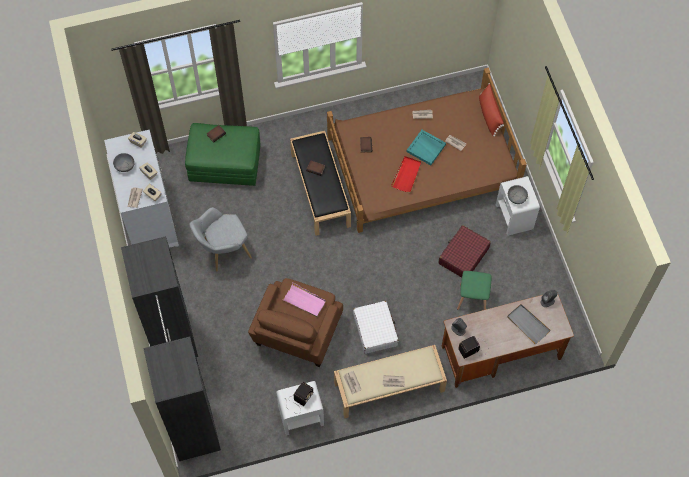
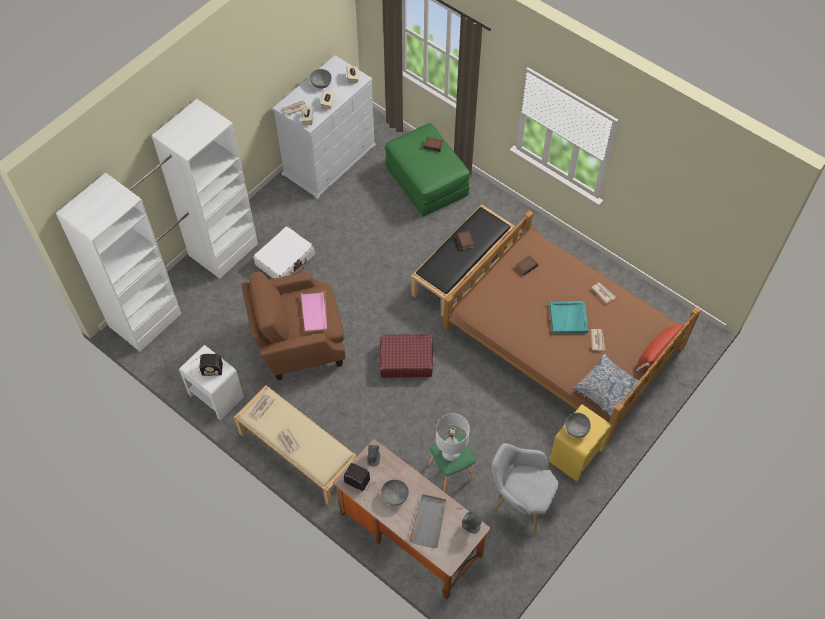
camera: 55 degrees right, 5 degrees down
black wardrobe [121,236,221,461] -> white wardrobe [56,99,258,351]
grey armchair [190,207,252,271] -> grey armchair moved to [491,443,559,536]
white suitcase [353,301,399,354] -> white suitcase moved to [253,226,315,279]
red tray [391,156,421,192] -> none
red suitcase [438,225,491,278] -> red suitcase moved to [380,334,433,378]
white nightstand [496,176,540,236] -> yellow nightstand [549,404,612,482]
none -> grey bowl [381,479,409,505]
none -> white table lamp [436,413,470,461]
none -> pillow [572,354,645,417]

